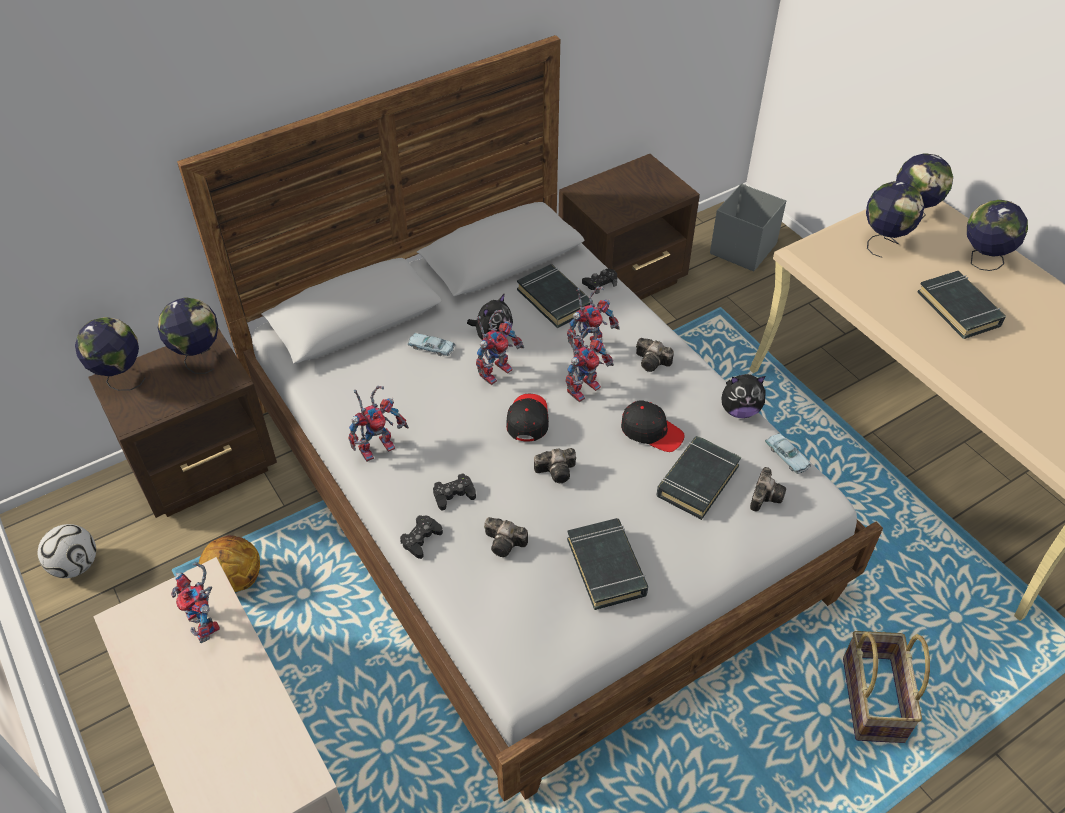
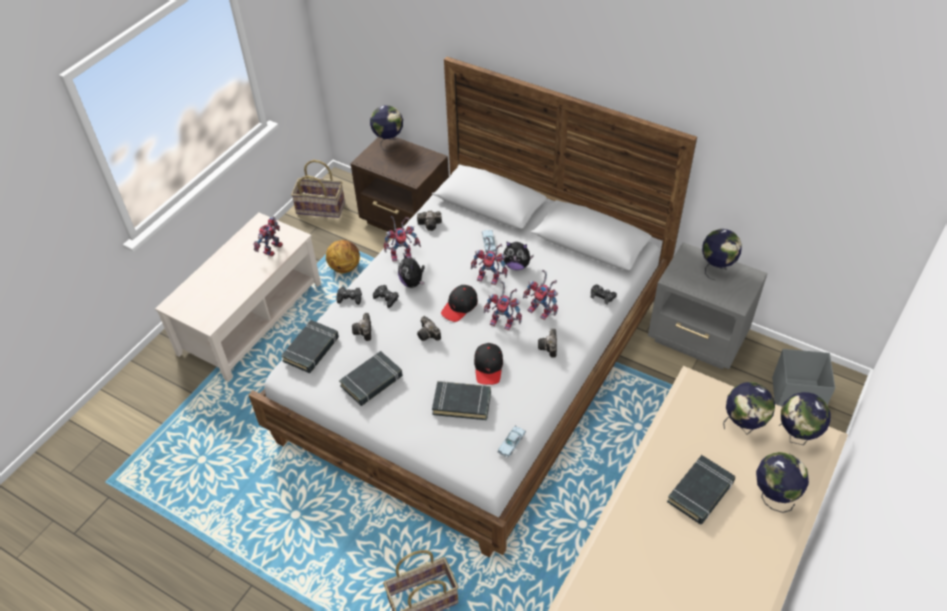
camera: 65 degrees right, 0 degrees up
football [38,524,96,578] -> basket [291,160,345,218]
globe [158,297,218,374] -> globe moved to [702,229,742,281]
toy robot [349,385,409,462] -> toy robot turned 45 degrees counterclockwise [384,216,421,262]
black cap [506,394,549,441] -> black cap turned 150 degrees clockwise [441,285,478,322]
black book [517,264,593,328] -> black book moved to [281,320,339,373]
brown nightstand [559,154,700,300] -> grey nightstand [648,242,768,370]
plush toy [722,374,766,418] -> plush toy moved to [398,253,425,288]
camera [750,467,786,512] -> camera moved to [417,211,442,231]

